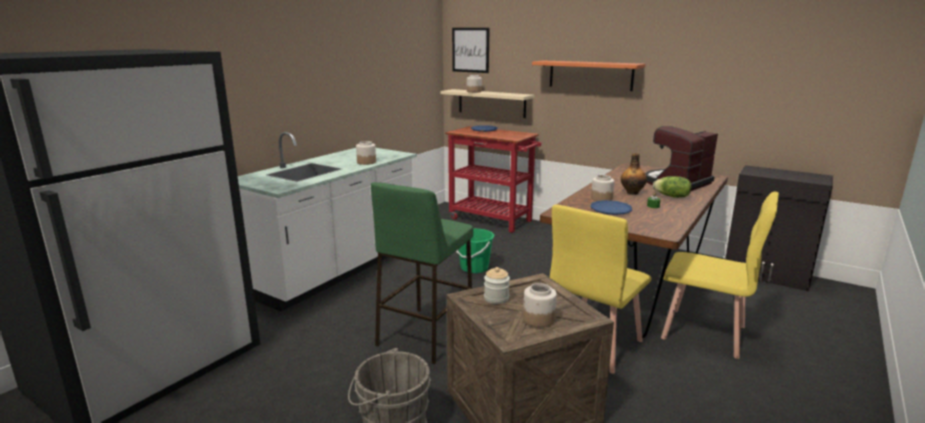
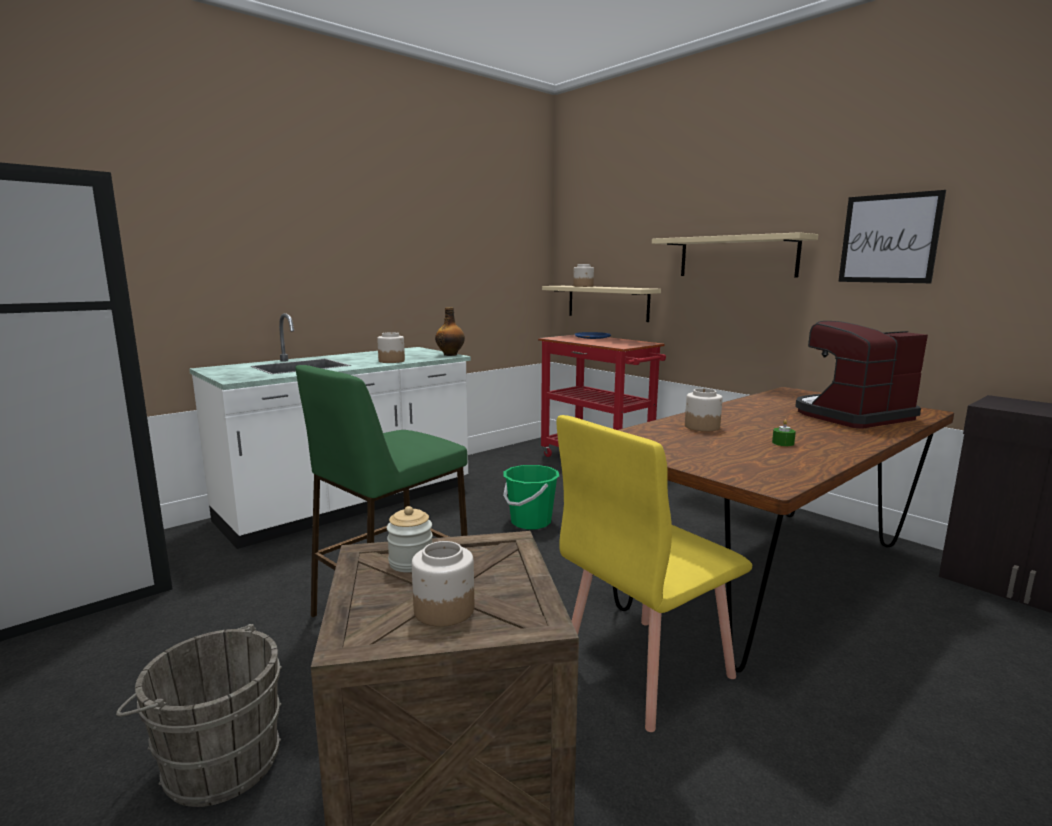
camera: 15 degrees right, 5 degrees down
picture [452,28,490,73] -> picture moved to [838,190,946,283]
orange shelf [532,60,645,91] -> beige shelf [652,232,818,277]
blue plate [590,200,632,215] -> none
bottle [621,153,647,195] -> bottle moved to [435,307,465,356]
lettuce [653,176,691,198] -> none
yellow chair [661,192,779,359] -> none

